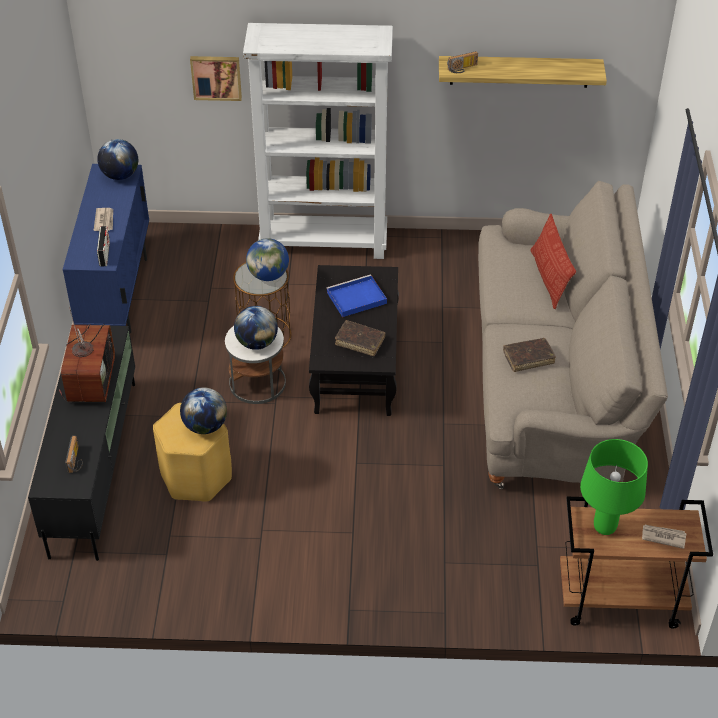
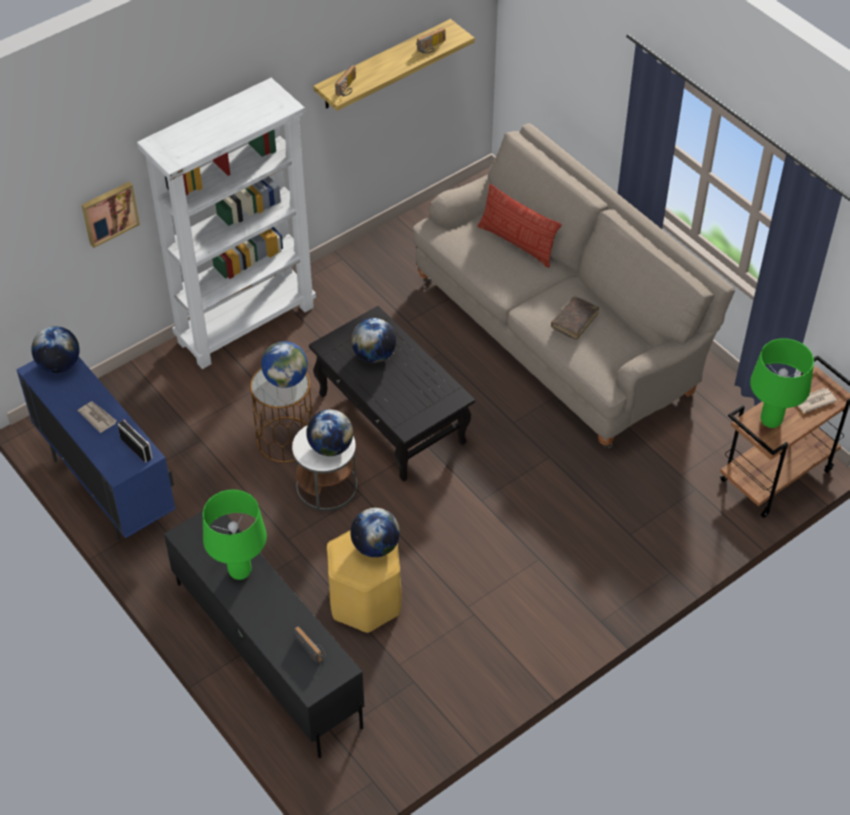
camera: 40 degrees left, 5 degrees up
television [59,307,115,403] -> green table lamp [203,490,267,580]
blue tray [326,274,387,317] -> globe [351,318,396,363]
brown book [335,320,385,356] -> none
none -> radio [417,27,445,54]

